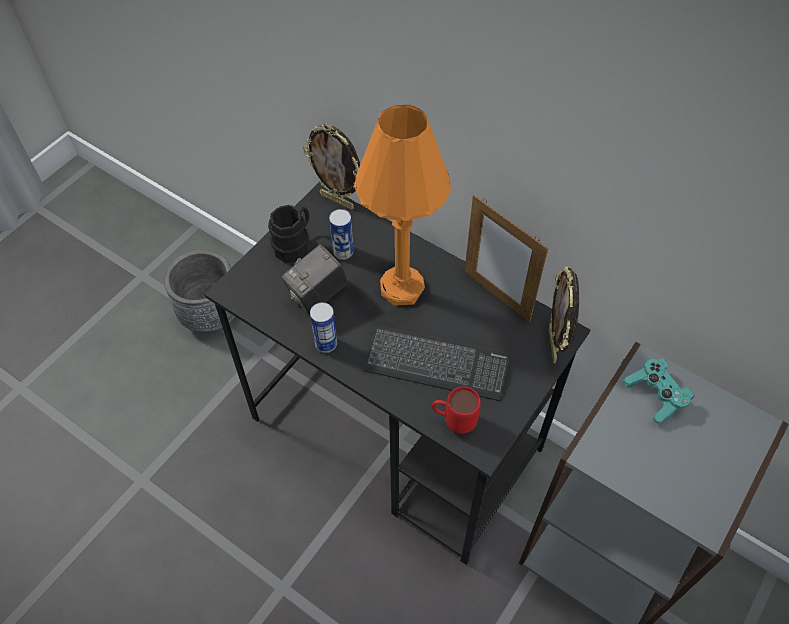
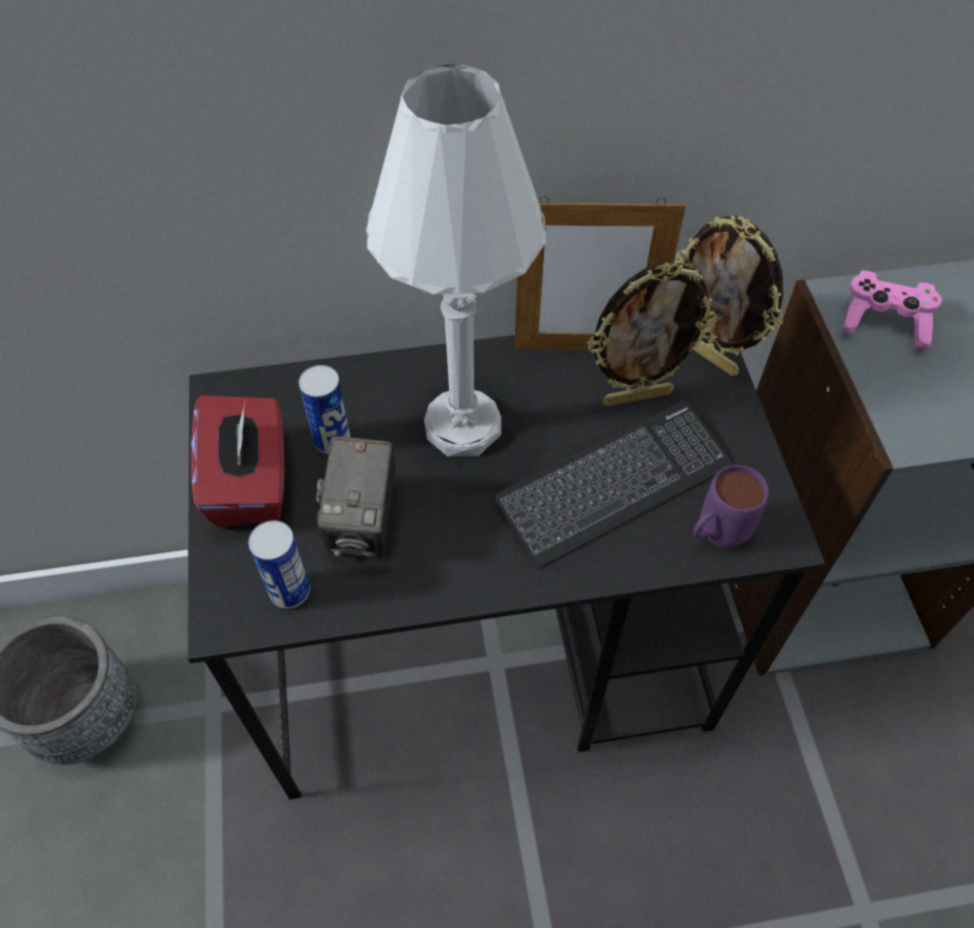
camera: 45 degrees left, 0 degrees up
black mug [268,205,309,263] -> red tissue box [191,396,284,527]
picture frame [303,124,360,209] -> picture frame moved to [587,262,717,407]
can [310,302,337,353] -> can moved to [248,520,310,609]
orange table lamp [354,105,451,306] -> white table lamp [366,64,546,457]
red mug [432,386,481,434] -> purple mug [693,465,769,547]
turquoise game controller [624,359,694,424] -> pink game controller [842,270,942,349]

